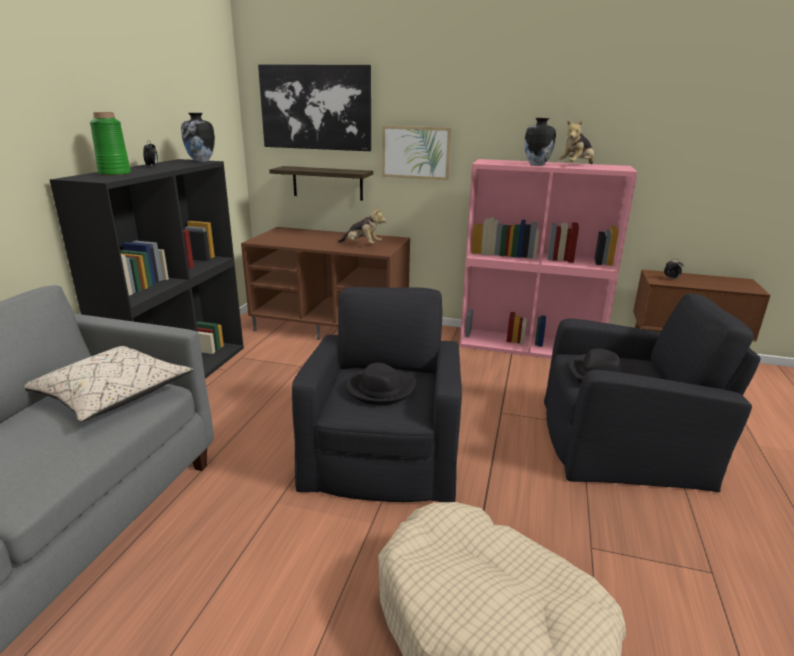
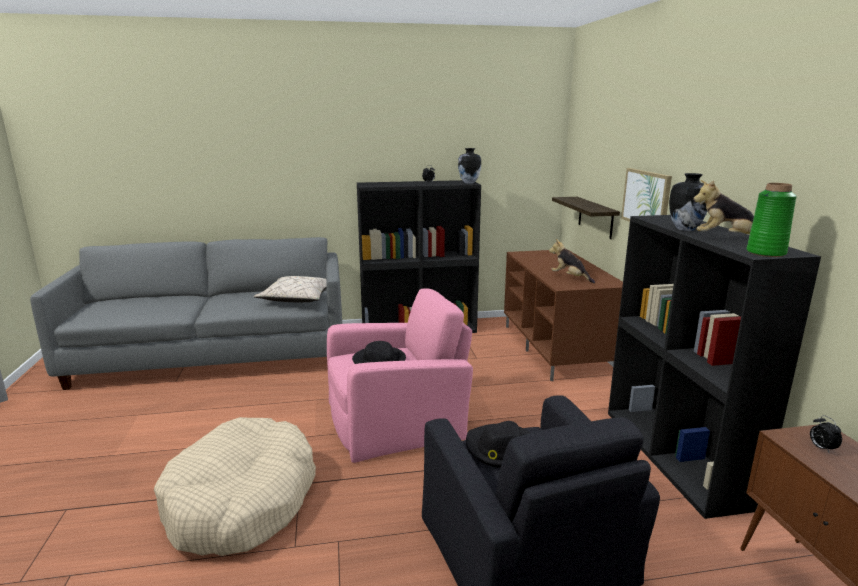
camera: 65 degrees right, 5 degrees down
green vase [90,112,131,176] -> green vase moved to [746,183,797,257]
picture [258,64,371,151] -> none
black armchair [292,287,462,502] -> pink armchair [327,288,473,463]
plush toy [338,208,386,244] -> plush toy turned 135 degrees clockwise [549,239,595,283]
pink bookcase [460,159,637,359] -> black bookcase [608,215,821,519]

